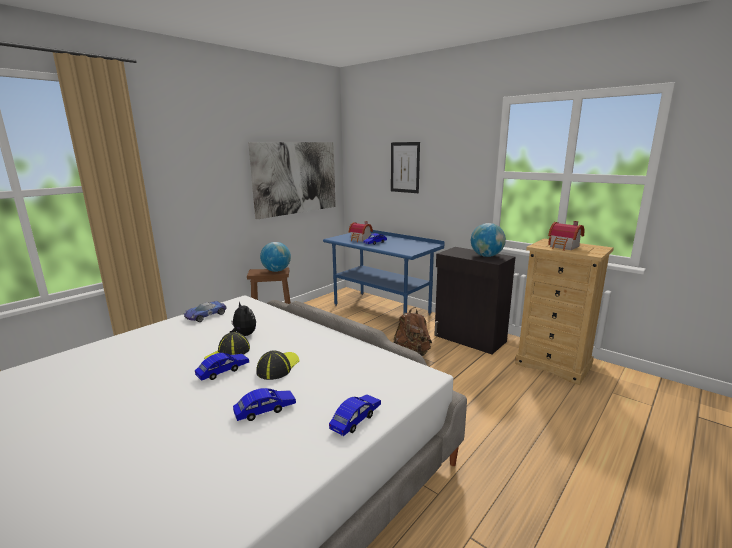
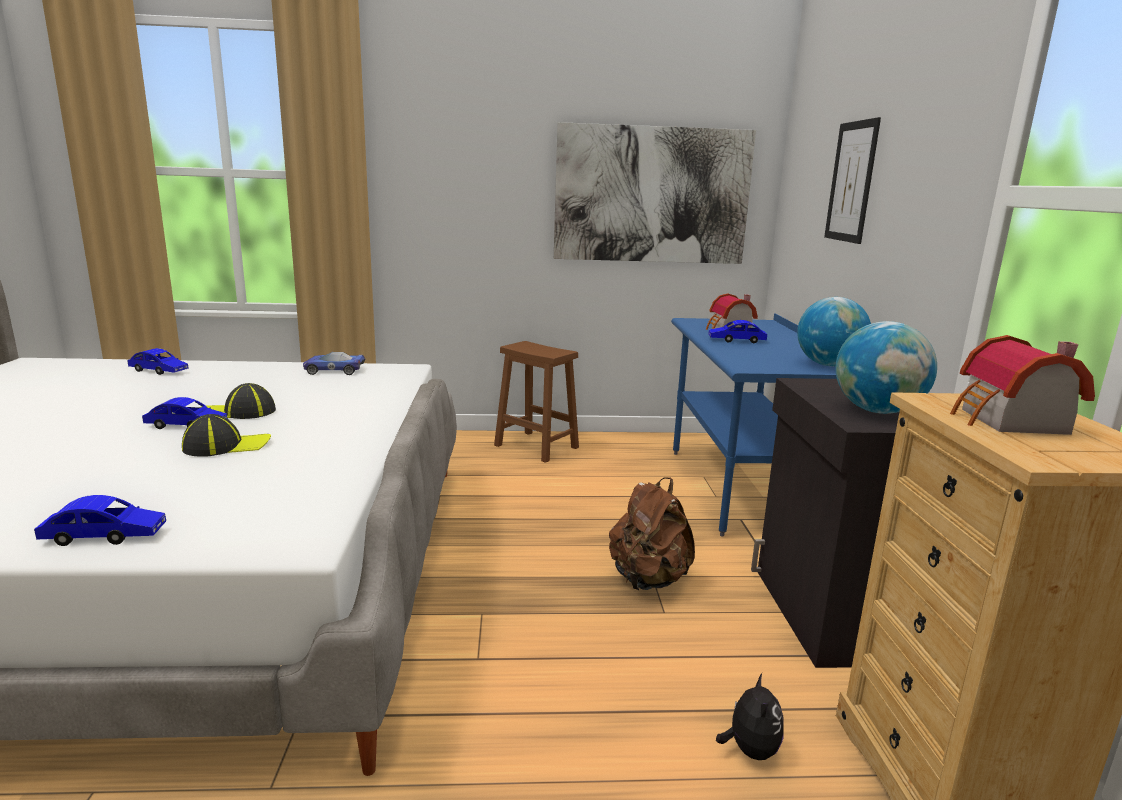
camera: 45 degrees right, 0 degrees up
plush toy [230,301,256,336] -> plush toy moved to [716,673,784,760]
blue toy car [233,388,296,421] -> blue toy car moved to [127,348,189,375]
globe [260,242,291,272] -> globe moved to [797,297,871,366]

